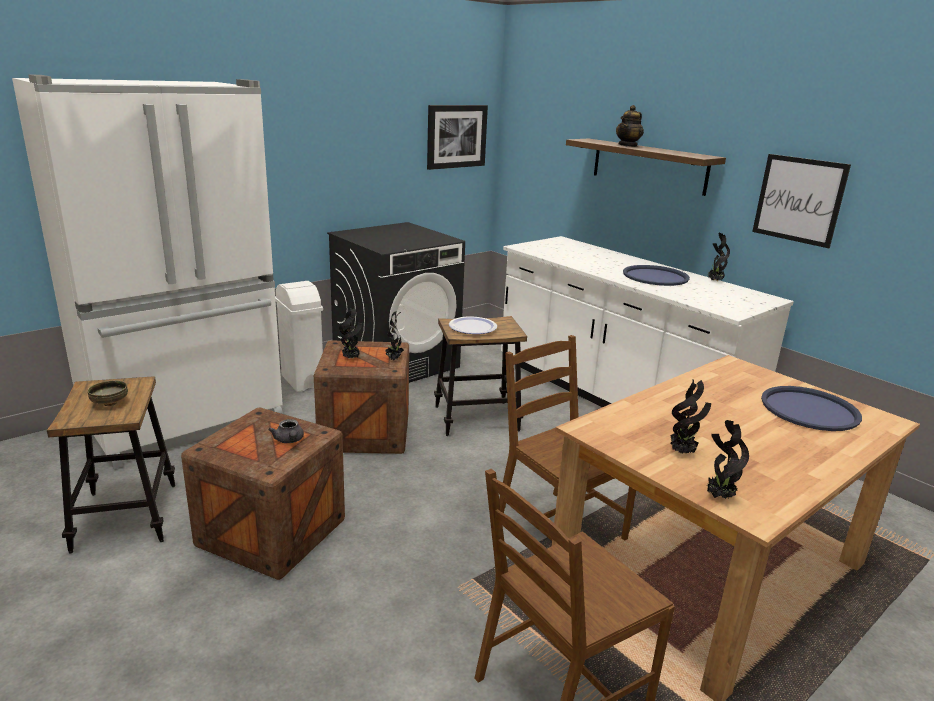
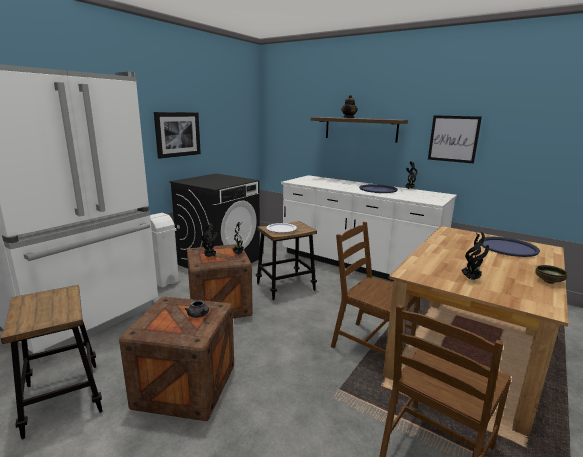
camera: 15 degrees left, 5 degrees down
bowl [87,380,128,406] -> bowl moved to [535,265,568,284]
picture [427,105,488,170] -> picture moved to [154,112,201,159]
potted plant [707,420,749,499] -> none

